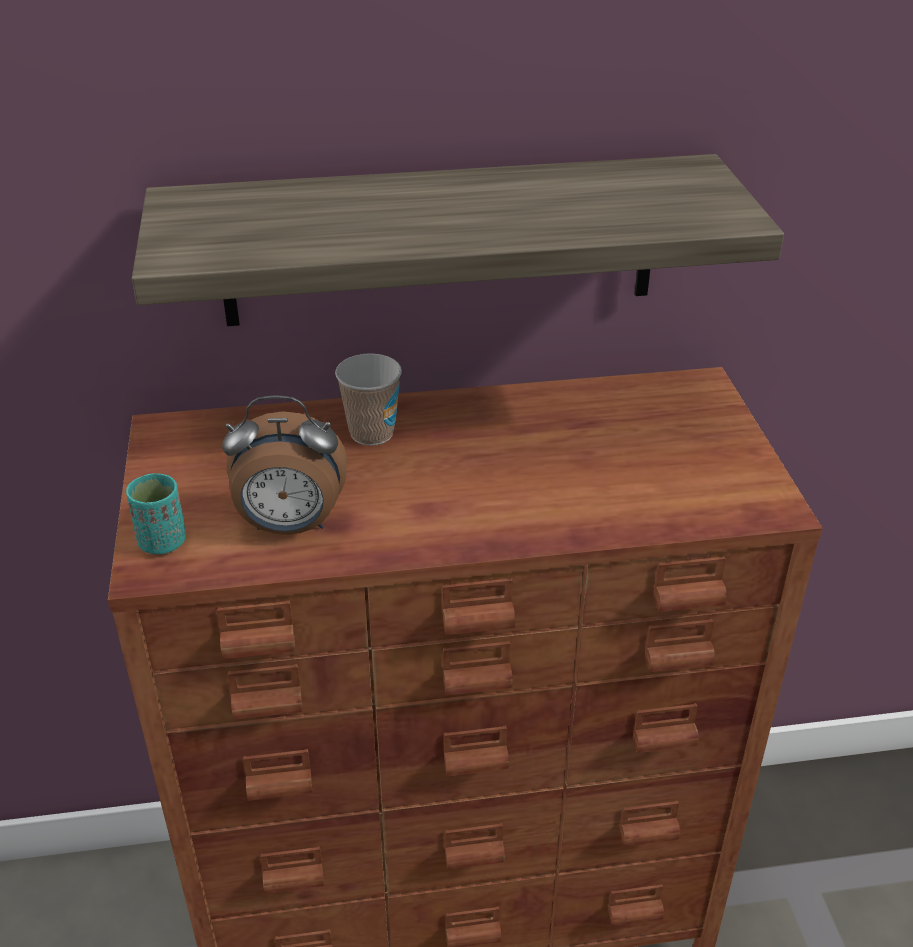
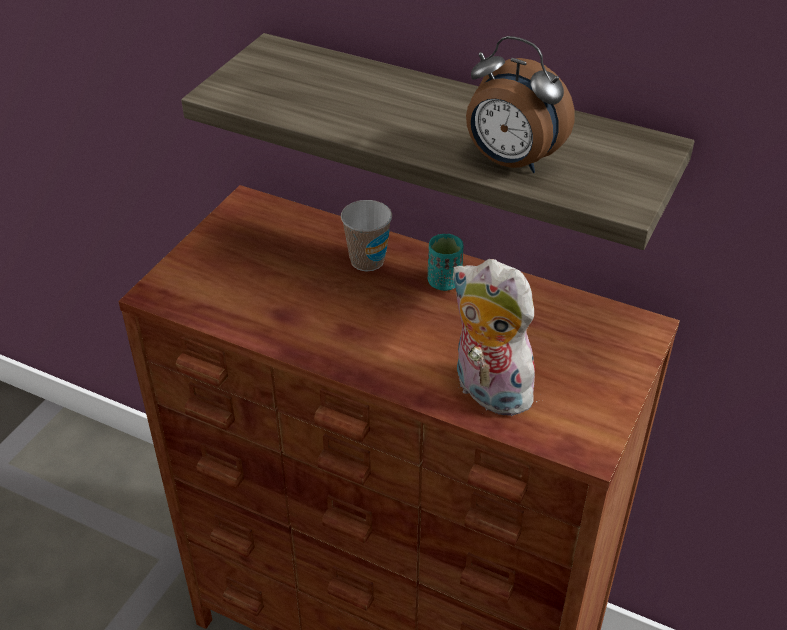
camera: 35 degrees right, 5 degrees up
turquoise cup [126,473,186,554] -> turquoise cup moved to [428,234,464,291]
alarm clock [222,395,348,535] -> alarm clock moved to [466,36,575,173]
none -> plush toy [451,259,537,416]

